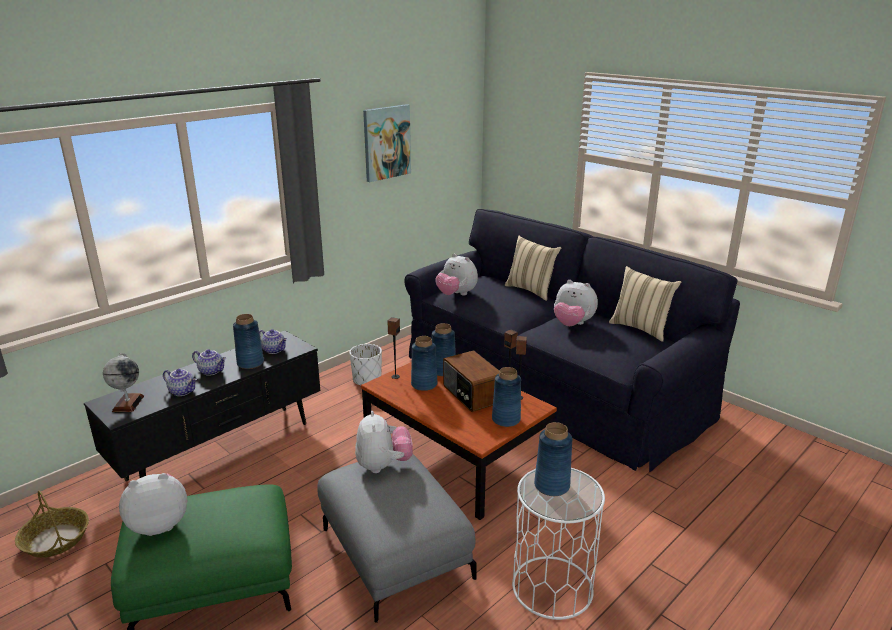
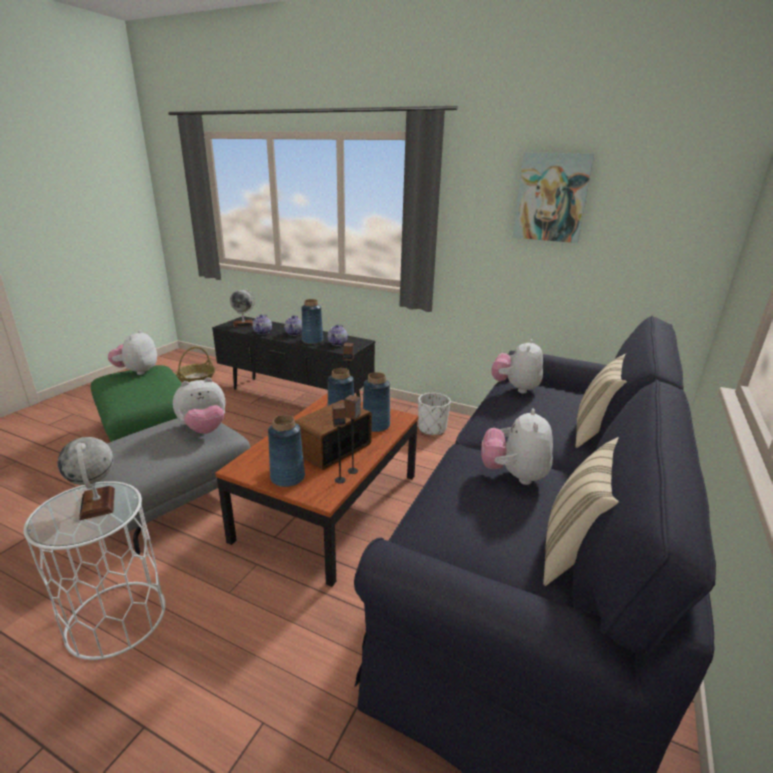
camera: 70 degrees right, 0 degrees up
plush toy [119,473,187,536] -> plush toy turned 135 degrees counterclockwise [108,330,157,375]
blue vase [534,422,573,496] -> globe [57,437,115,520]

